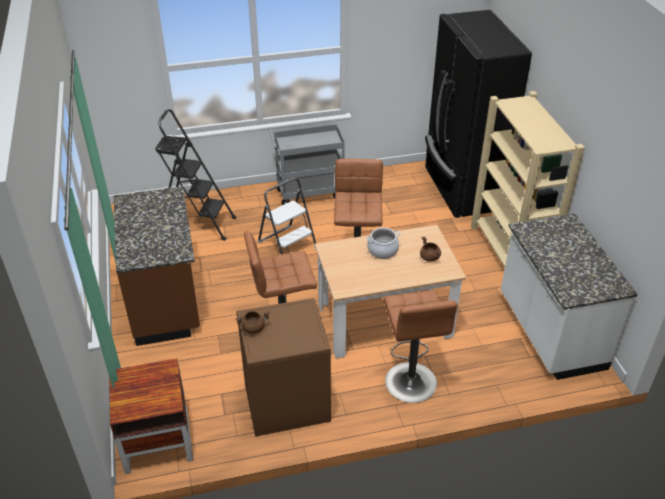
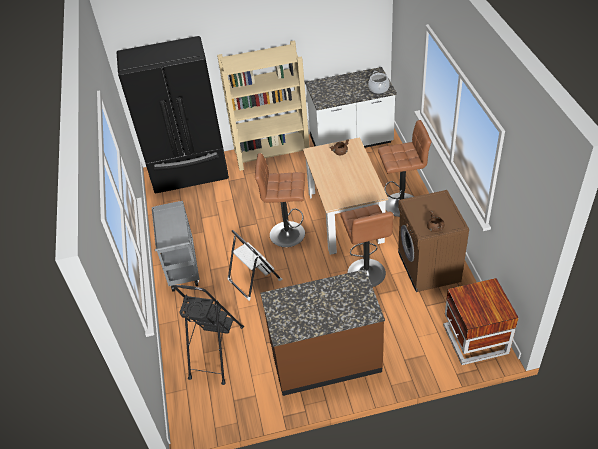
camera: 85 degrees left, 5 degrees up
cooking pot [367,228,401,259] -> cooking pot moved to [368,71,390,94]

